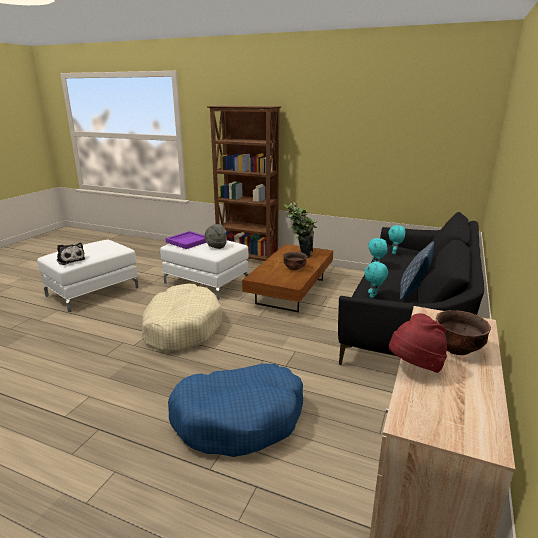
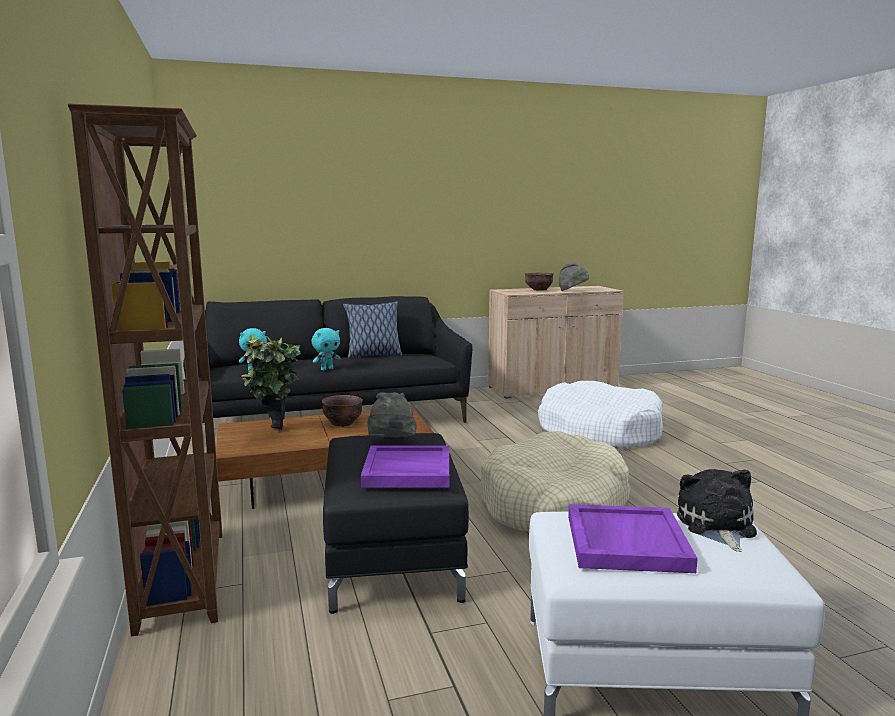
camera: 130 degrees left, 10 degrees down
white ottoman [160,240,249,301] -> black ottoman [323,433,469,614]
blue dog bed [168,363,303,457] -> white dog bed [538,381,663,449]
turquoise plush toy [364,261,388,298] -> none
red hat [389,313,447,373] -> grey hat [559,263,589,291]
none -> purple tray [568,504,698,573]

